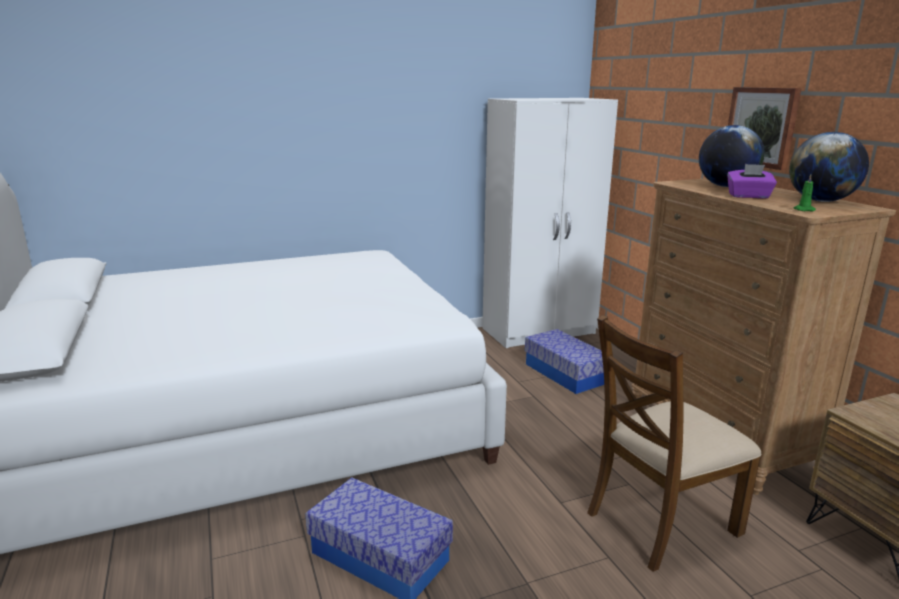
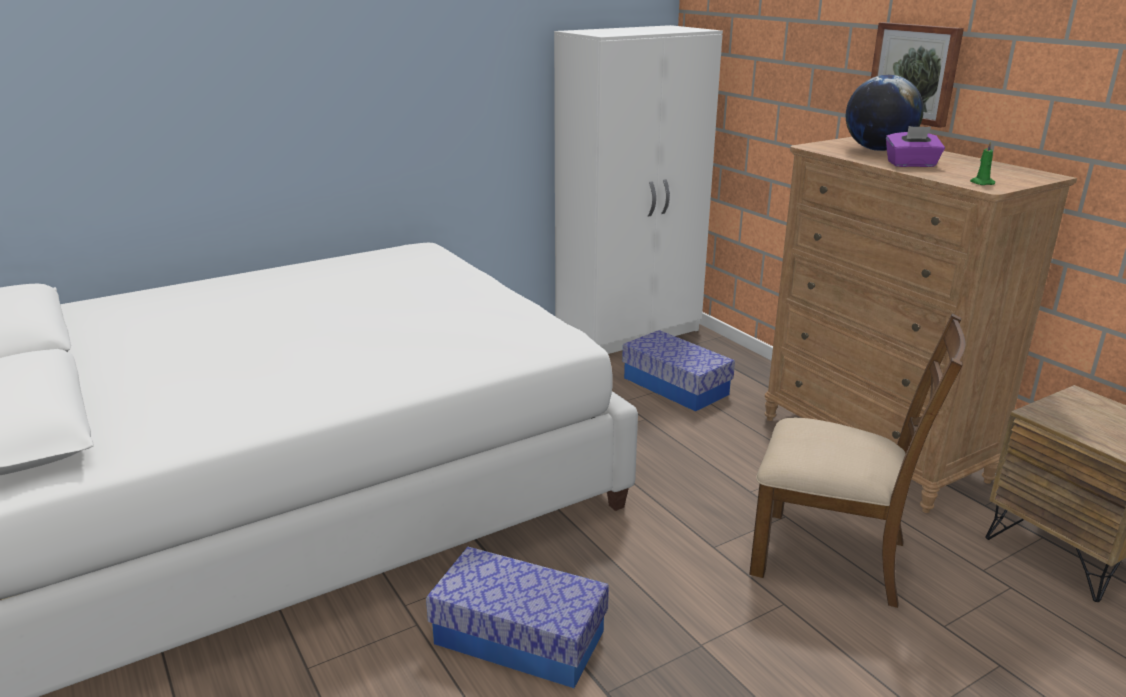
camera: 10 degrees left, 5 degrees up
brown chair [587,315,762,572] -> brown chair turned 120 degrees counterclockwise [749,314,965,608]
globe [789,132,869,202] -> none

